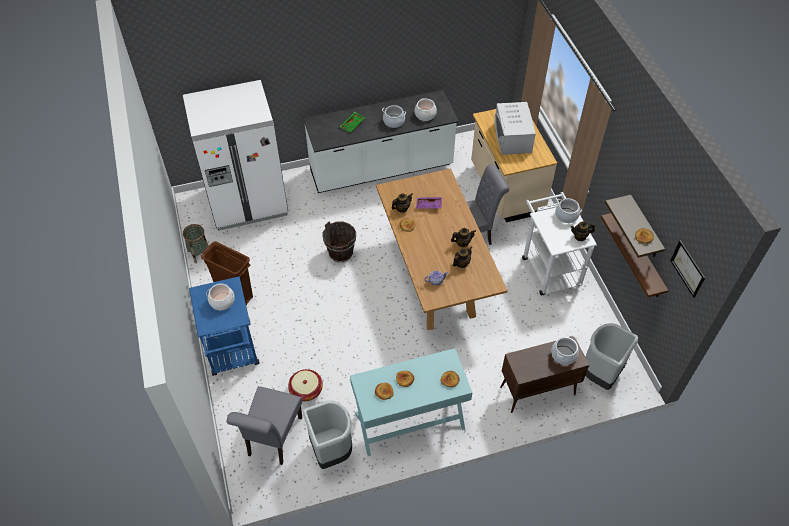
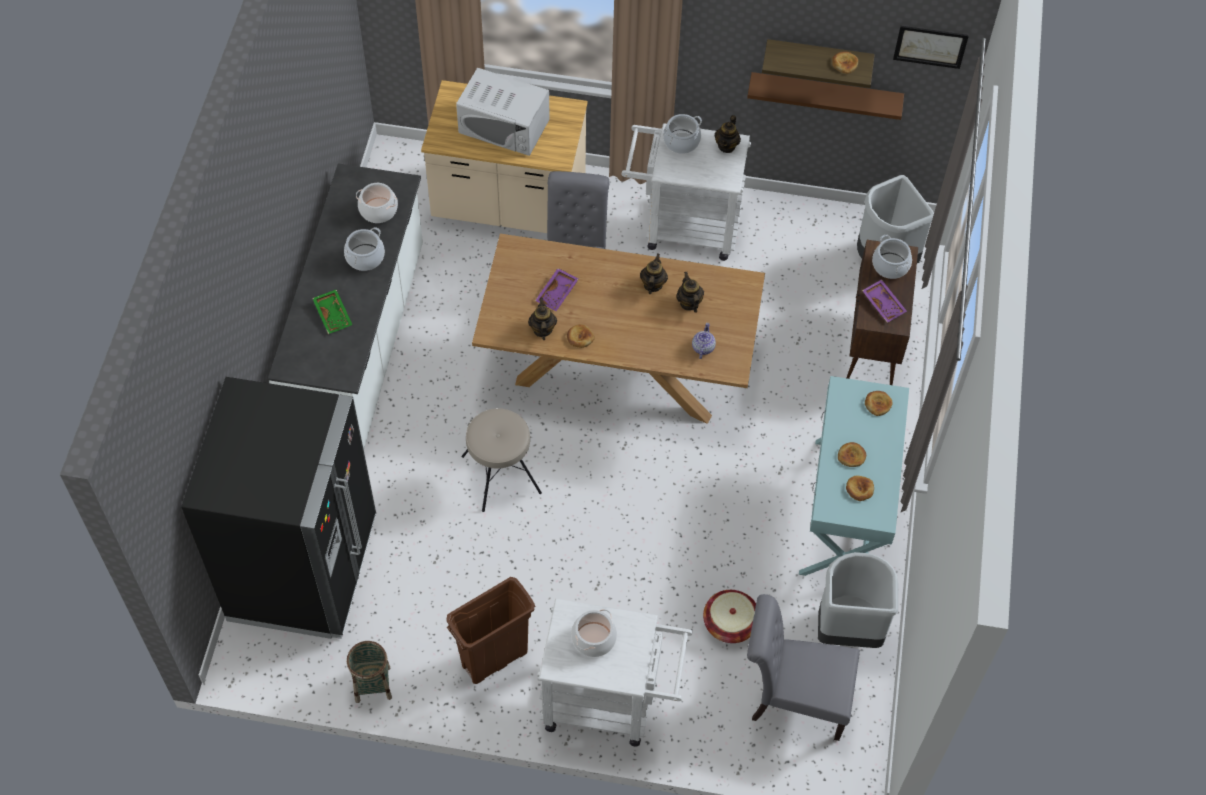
camera: 65 degrees left, 5 degrees up
white fridge [183,80,288,231] -> black fridge [181,377,376,639]
blue cart [189,276,260,376] -> white cart [537,599,693,747]
grey chair [226,386,302,465] -> grey chair turned 150 degrees clockwise [747,594,860,741]
brown bucket [322,221,356,262] -> beige stool [461,408,542,512]
none -> purple tray [862,279,907,323]

